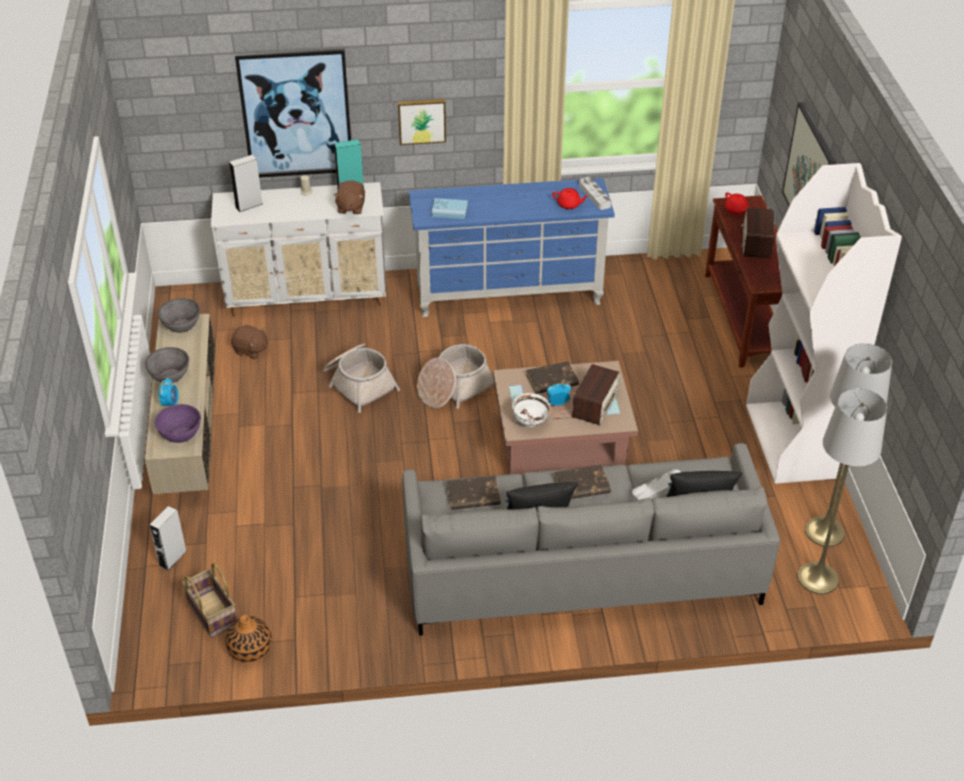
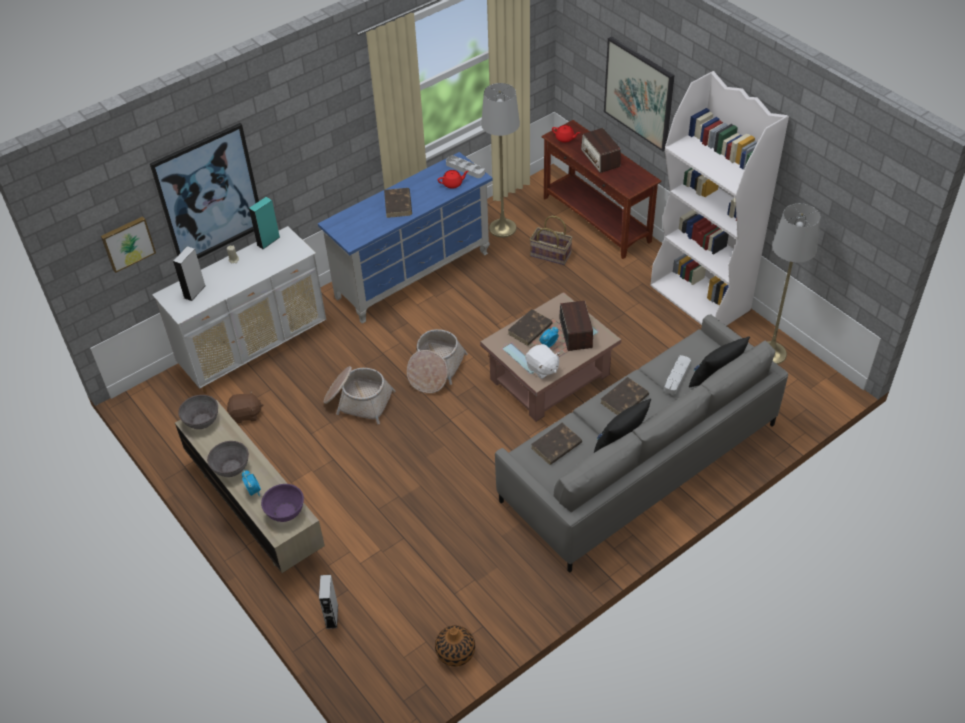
camera: 30 degrees left, 5 degrees up
basket [182,563,237,638] -> basket moved to [530,216,573,265]
brown plush toy [333,180,365,214] -> none
picture [398,99,446,145] -> picture moved to [101,216,156,273]
blue book [431,198,468,219] -> none
white bowl [512,393,550,427] -> white plush toy [525,344,560,379]
grey floor lamp [797,388,887,594] -> grey floor lamp moved to [481,83,520,238]
none -> brown book [384,188,412,218]

